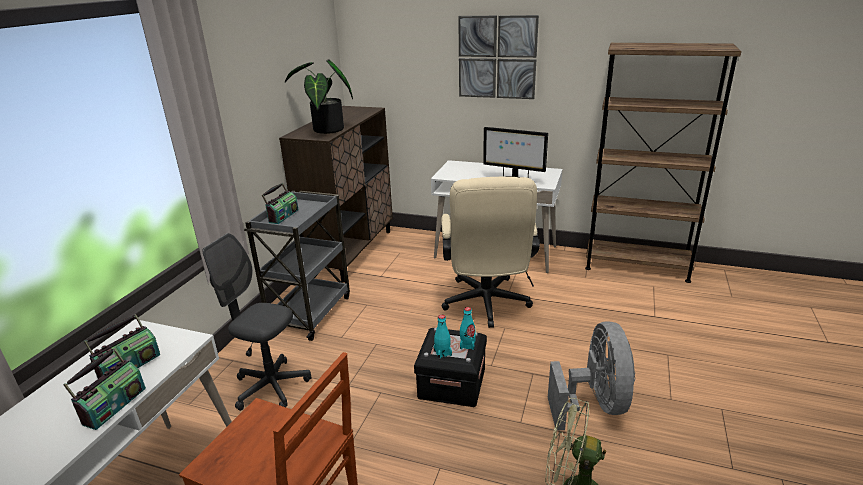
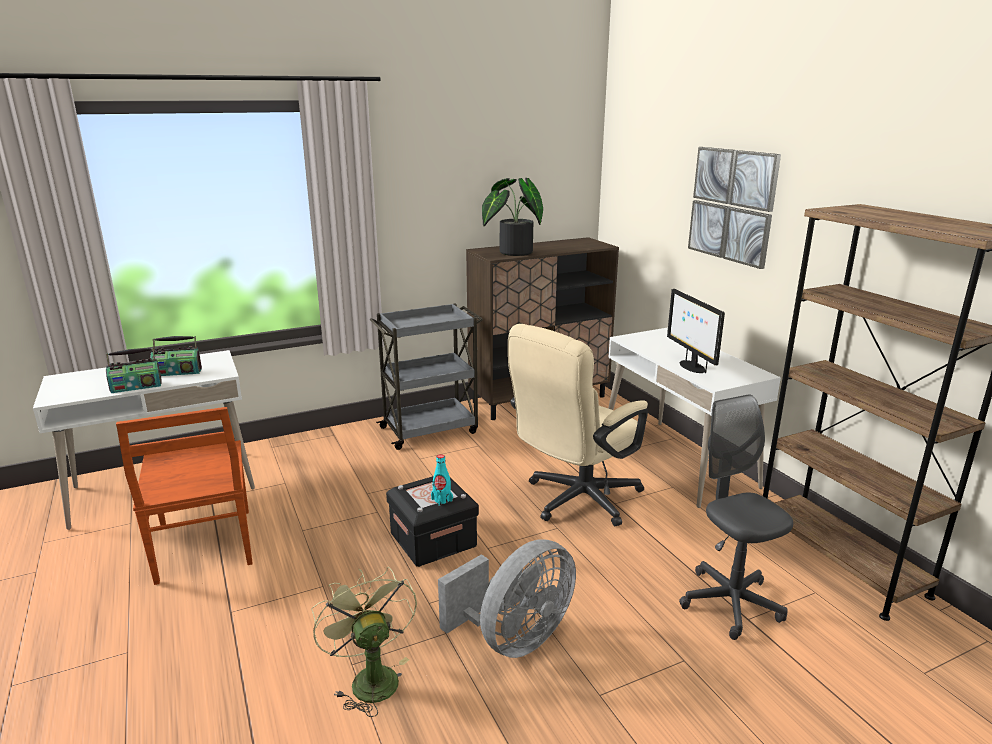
camera: 45 degrees right, 5 degrees down
grey office chair [202,233,312,411] -> grey office chair moved to [679,394,793,640]
radio [262,183,298,224] -> none
turquoise bottle [434,315,452,359] -> none

